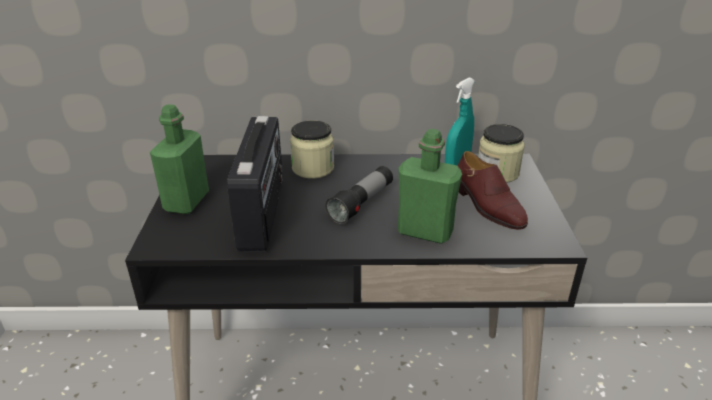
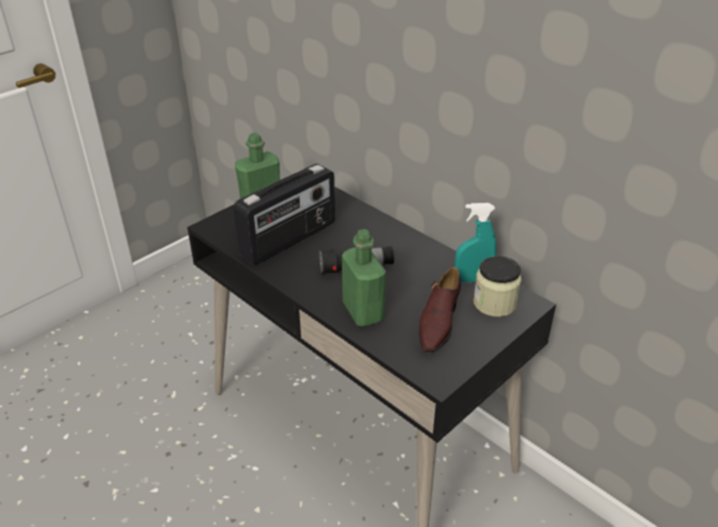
camera: 45 degrees right, 5 degrees up
jar [290,120,334,179] -> none

